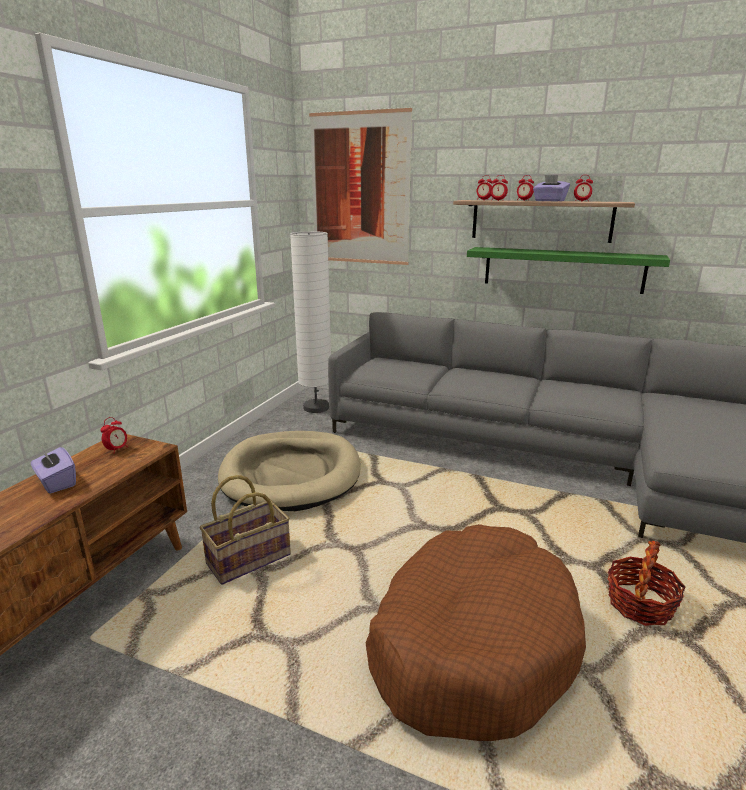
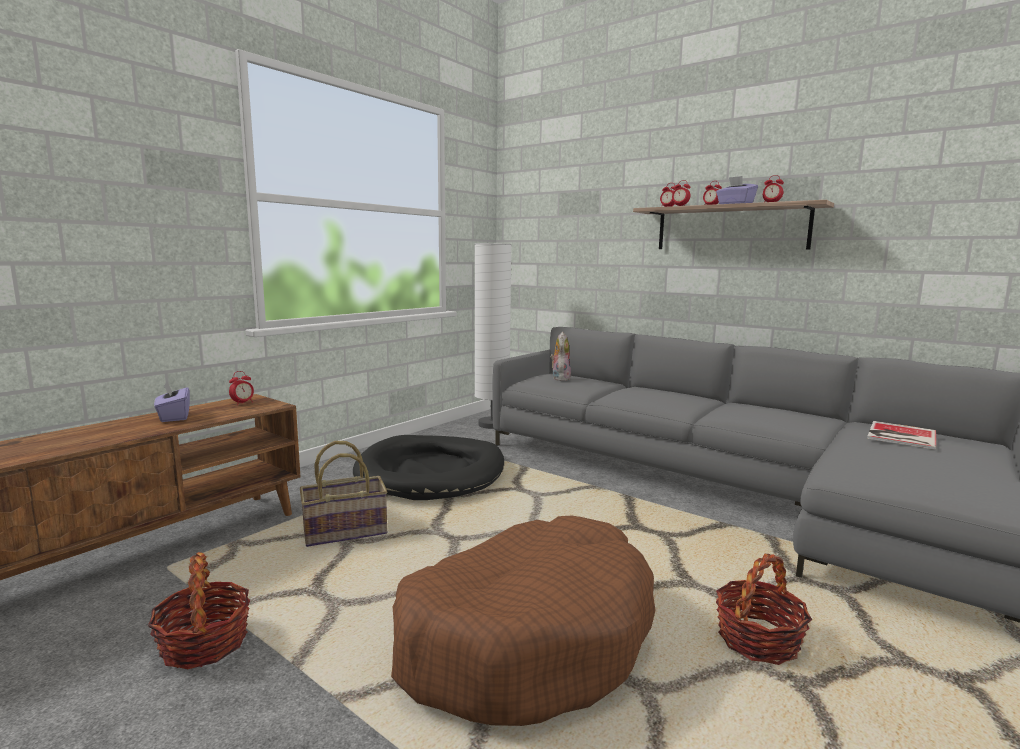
camera: 15 degrees right, 10 degrees down
beige dog bed [218,431,361,511] -> black dog bed [353,435,504,500]
picture [309,107,412,265] -> none
green shelf [467,247,670,294] -> none
none -> basket [148,552,250,669]
none -> plush toy [550,332,571,381]
none -> book [867,421,936,450]

